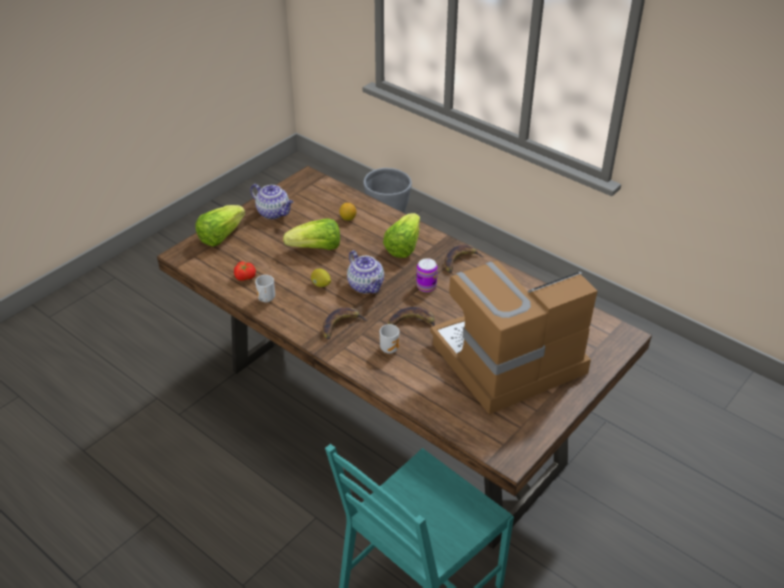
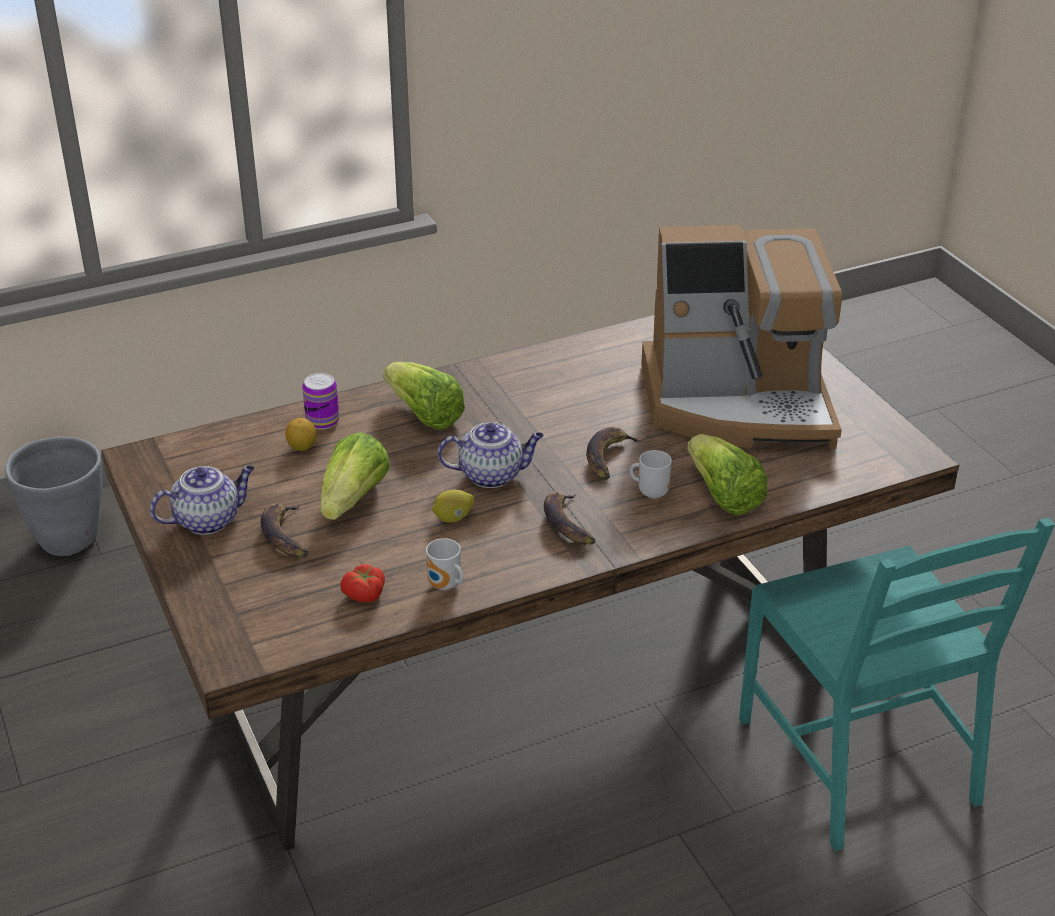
camera: 65 degrees left, 5 degrees down
lettuce [196,205,245,246] -> lettuce moved to [687,434,768,515]
can [416,258,438,292] -> can moved to [302,373,339,429]
coffee machine [430,261,597,414] -> coffee machine turned 90 degrees counterclockwise [641,225,842,449]
banana [444,244,485,273] -> banana moved to [261,503,308,557]

